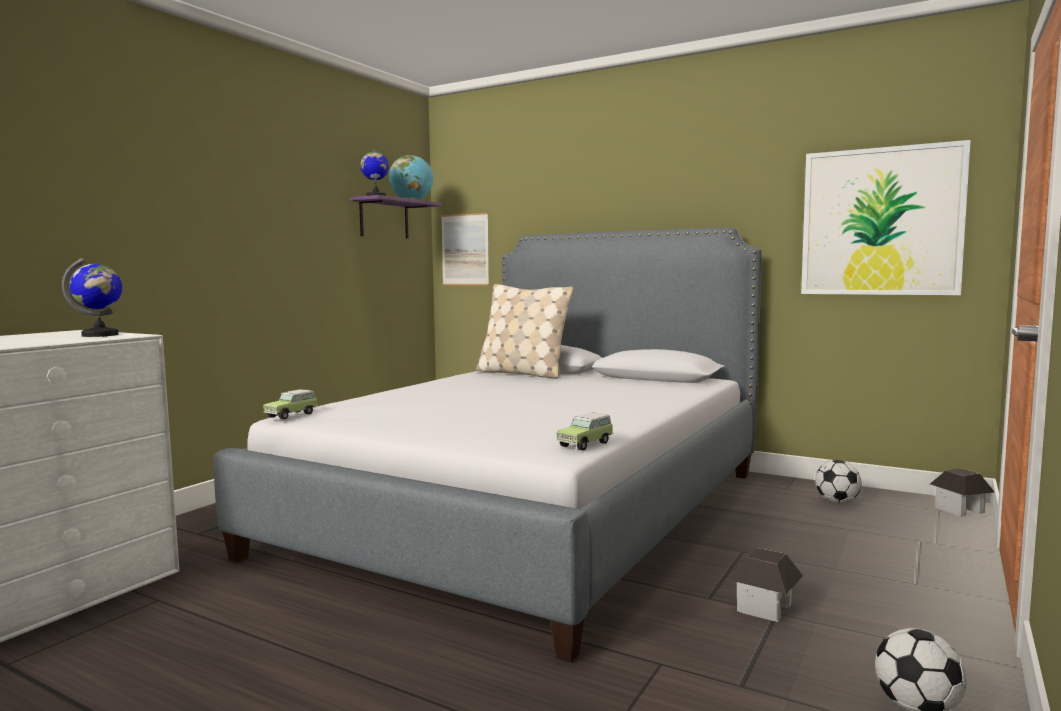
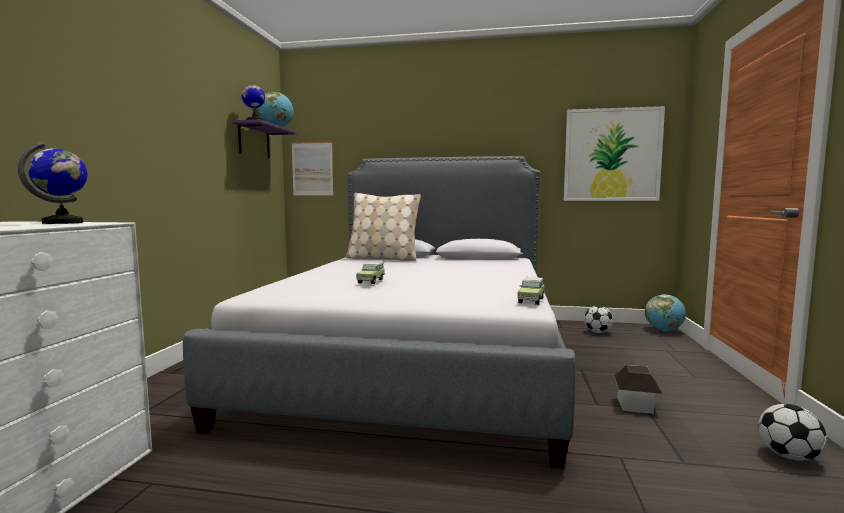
camera: 20 degrees left, 0 degrees up
toy car [263,389,318,420] -> toy car moved to [356,262,385,284]
toy house [930,468,994,517] -> globe [645,294,686,331]

